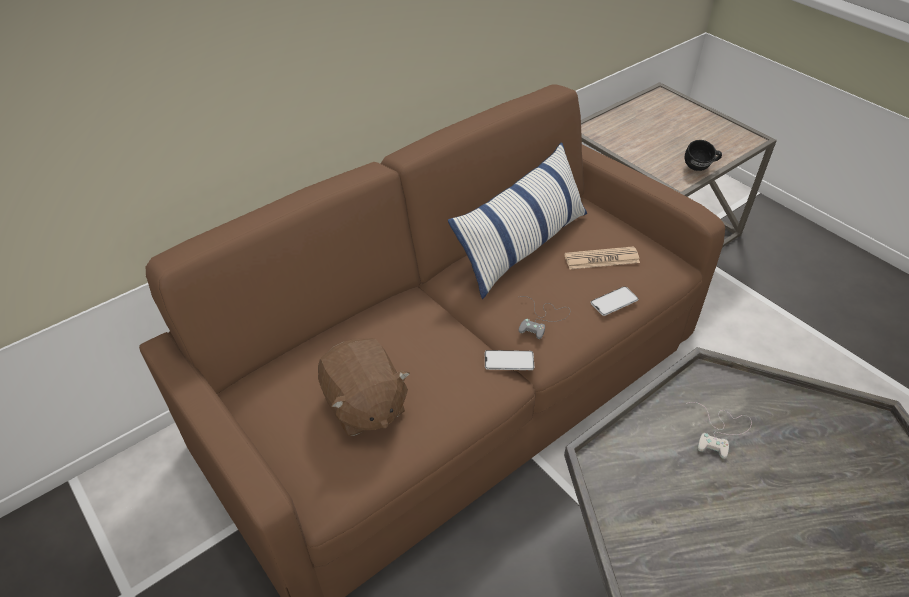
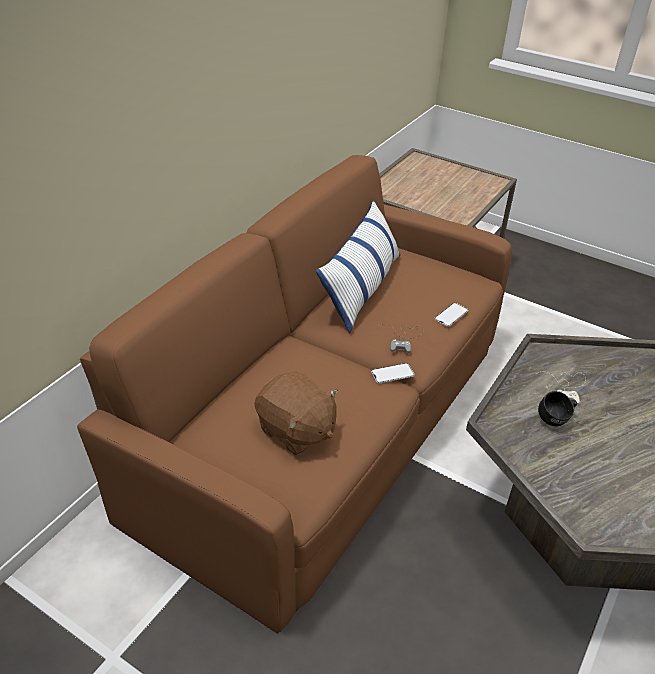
camera: 20 degrees left, 5 degrees down
newspaper [564,246,640,269] -> none
black mug [684,140,722,171] -> black mug moved to [538,391,577,426]

